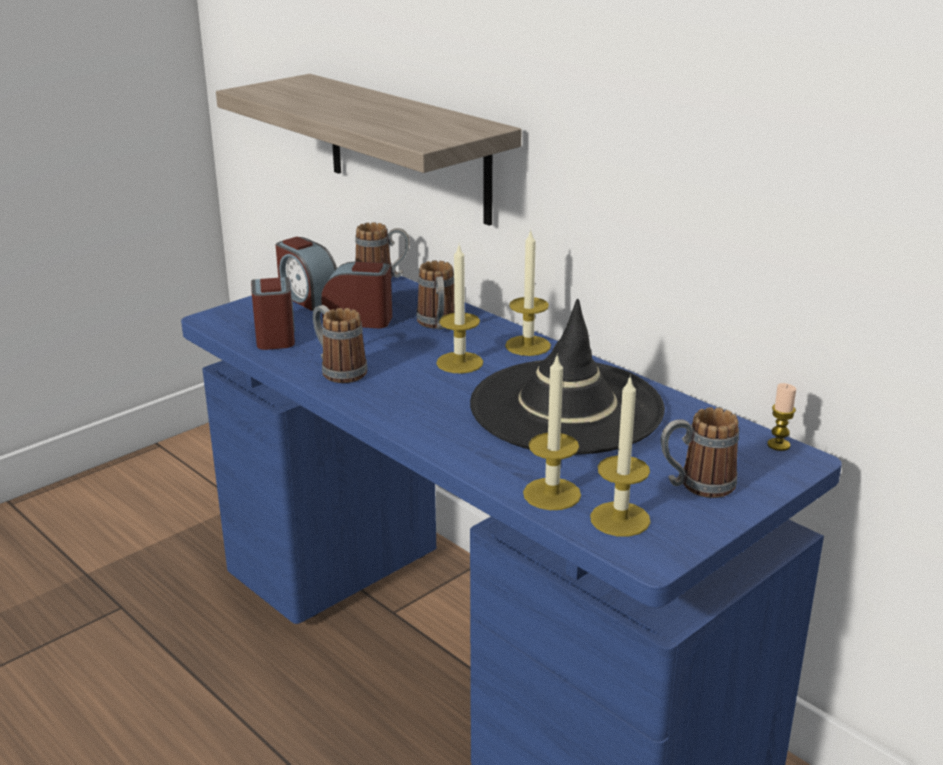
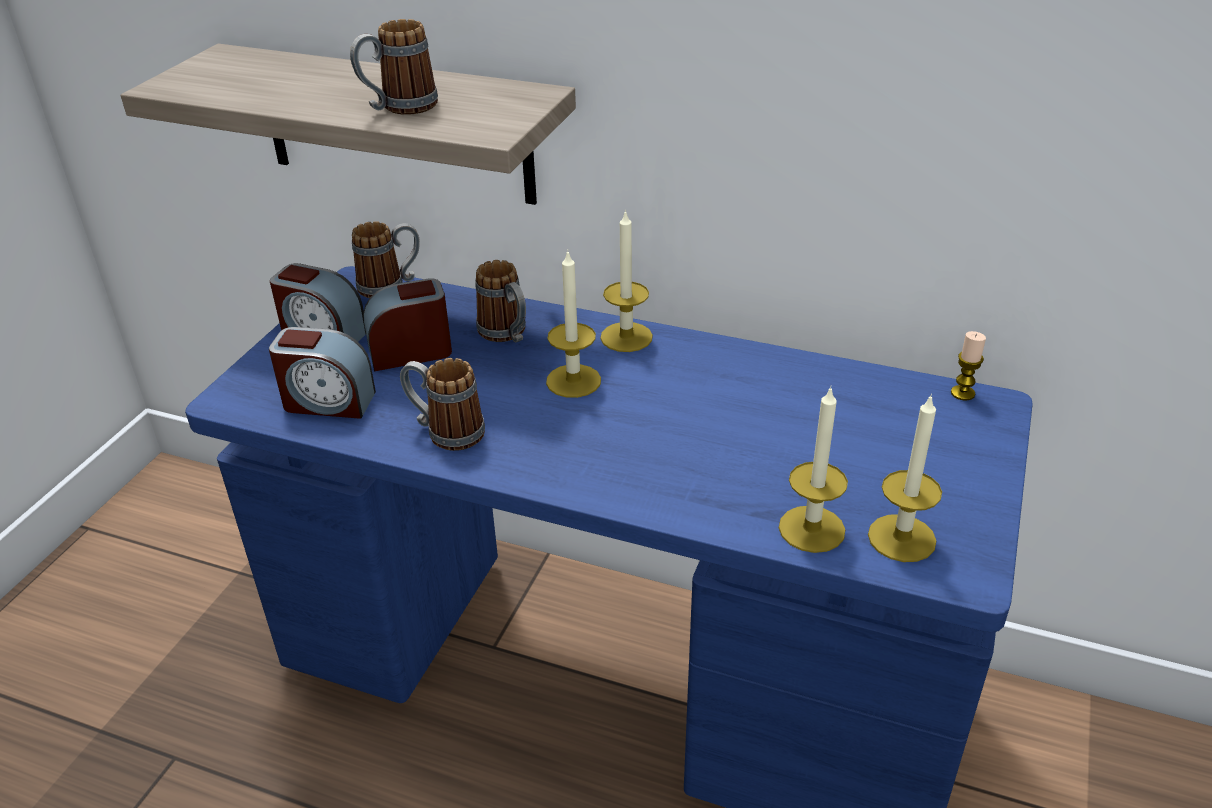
camera: 25 degrees left, 10 degrees up
alarm clock [251,277,295,350] -> alarm clock turned 135 degrees clockwise [269,327,376,419]
black hat [470,299,665,455] -> none
mug [661,407,739,498] -> mug moved to [350,19,438,115]

